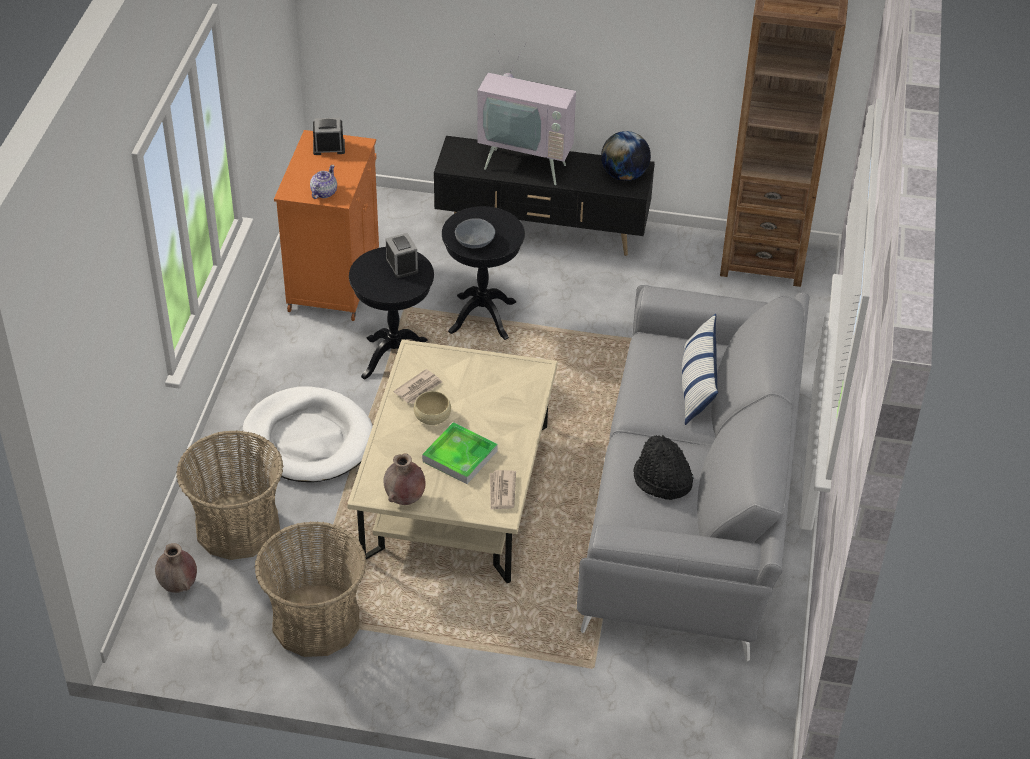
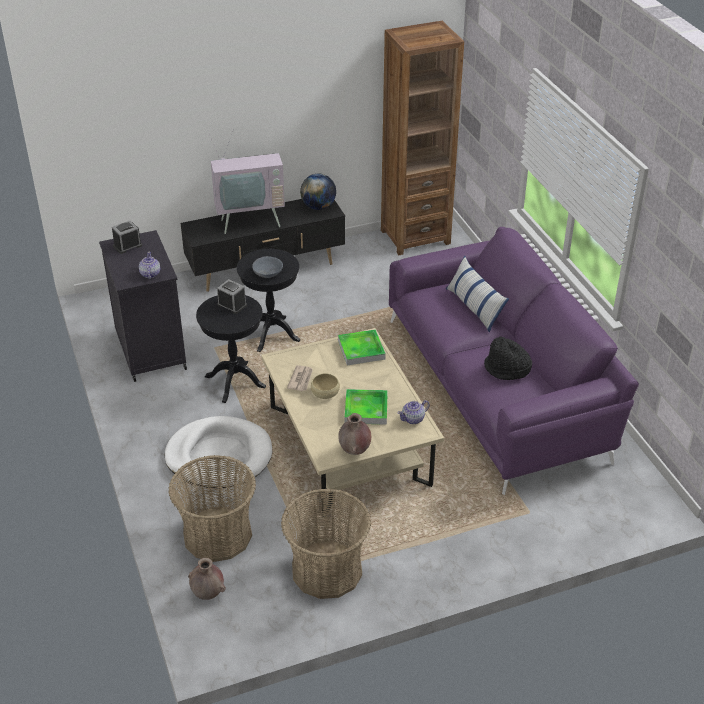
camera: 30 degrees left, 5 degrees down
orange cabinet [274,130,379,321] -> black cabinet [99,230,187,382]
newspaper [490,470,516,510] -> teapot [397,400,430,424]
grey sofa [577,285,810,661] -> purple sofa [389,227,639,495]
none -> tray [338,329,386,365]

